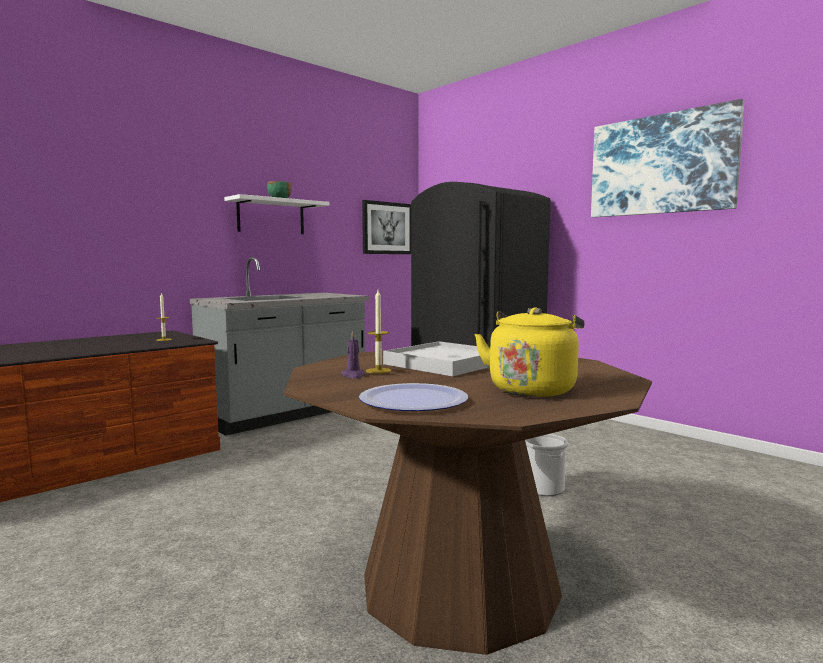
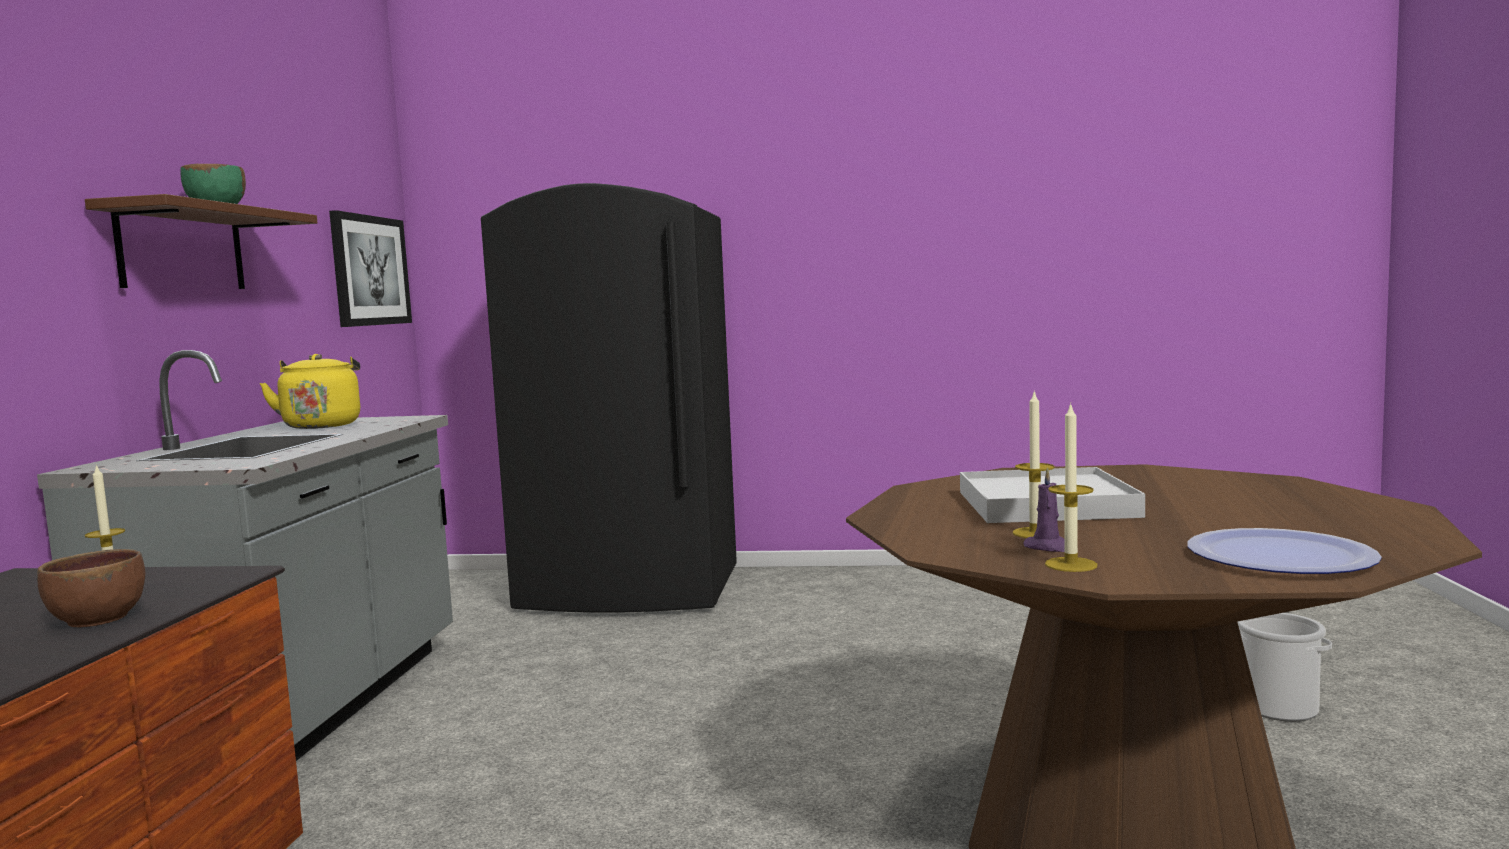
camera: 40 degrees left, 0 degrees up
white shelf [224,194,329,234] -> brown shelf [85,194,318,289]
yellow kettle [474,307,585,397] -> yellow kettle moved to [259,354,360,429]
bucket [525,434,568,496] -> bucket moved to [1238,613,1332,722]
picture [591,99,744,217] -> none
none -> brown bowl [37,549,146,627]
none -> candle [1045,402,1097,572]

